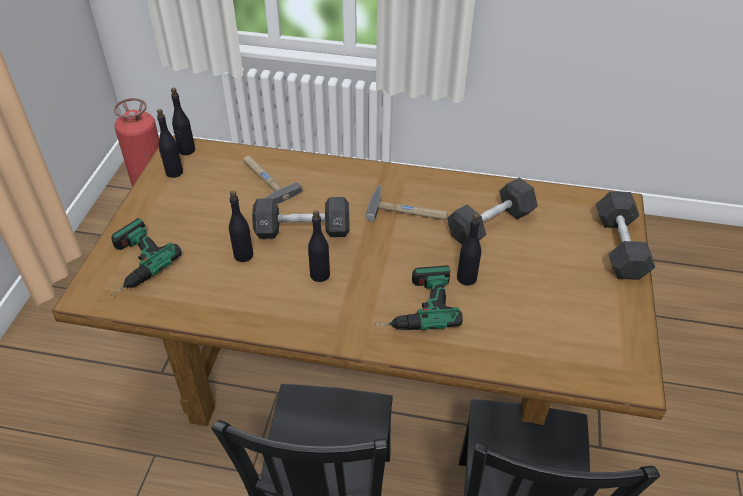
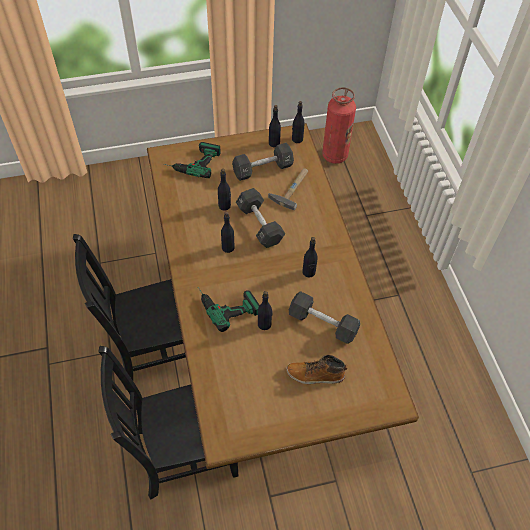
camera: 65 degrees right, 10 degrees up
hammer [366,185,448,222] -> black bottle [302,237,318,277]
black dumbbell [596,191,655,280] -> black dumbbell moved to [232,143,294,181]
none -> boot [286,355,347,384]

